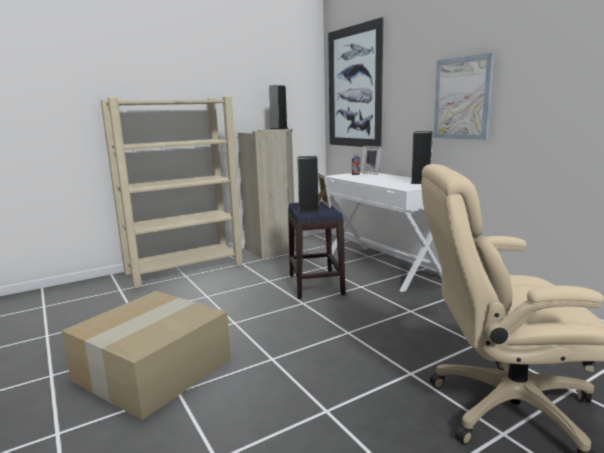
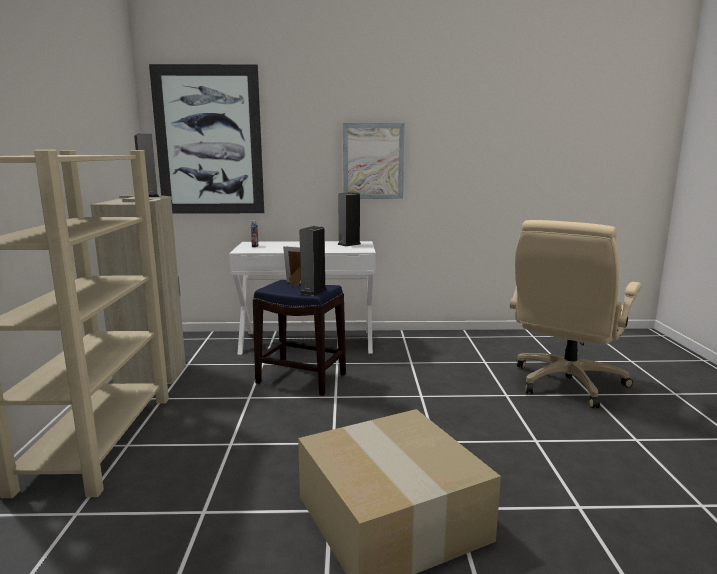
camera: 60 degrees left, 0 degrees up
picture frame [361,146,381,175] -> none

